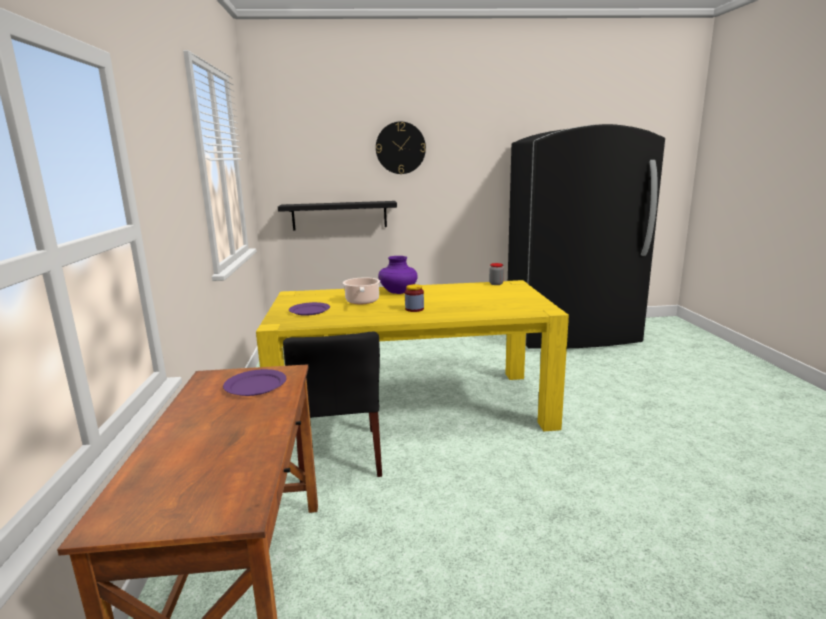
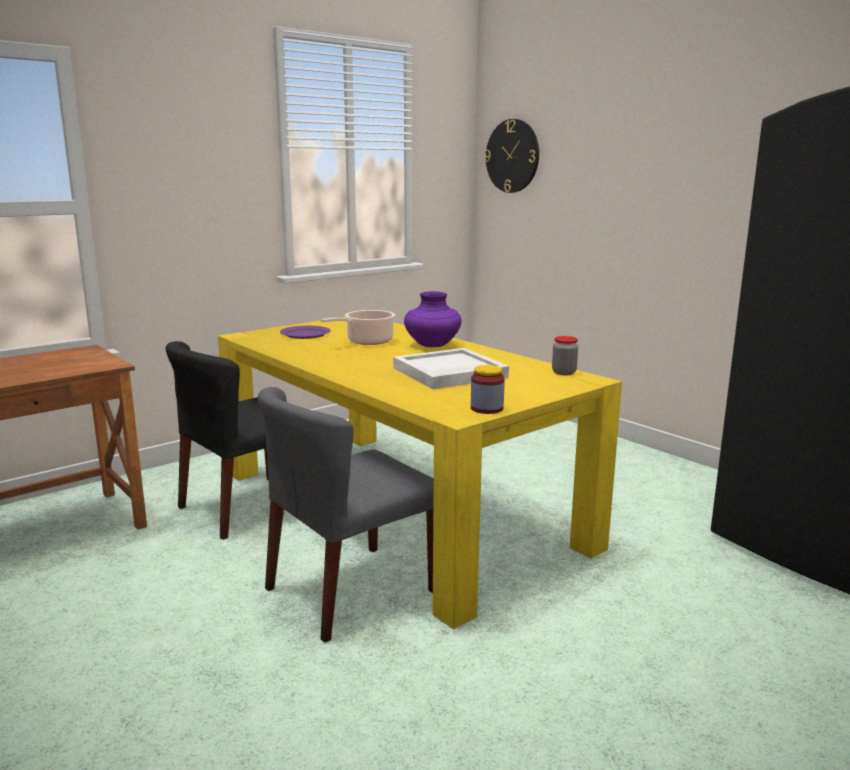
camera: 55 degrees right, 0 degrees up
purple plate [223,369,286,396] -> none
black shelf [278,201,397,231] -> none
wall clock [376,121,426,174] -> wall clock moved to [484,119,539,193]
jar [405,284,424,312] -> jar moved to [471,365,505,414]
none -> grey chair [258,387,434,643]
none -> white tray [393,348,509,389]

